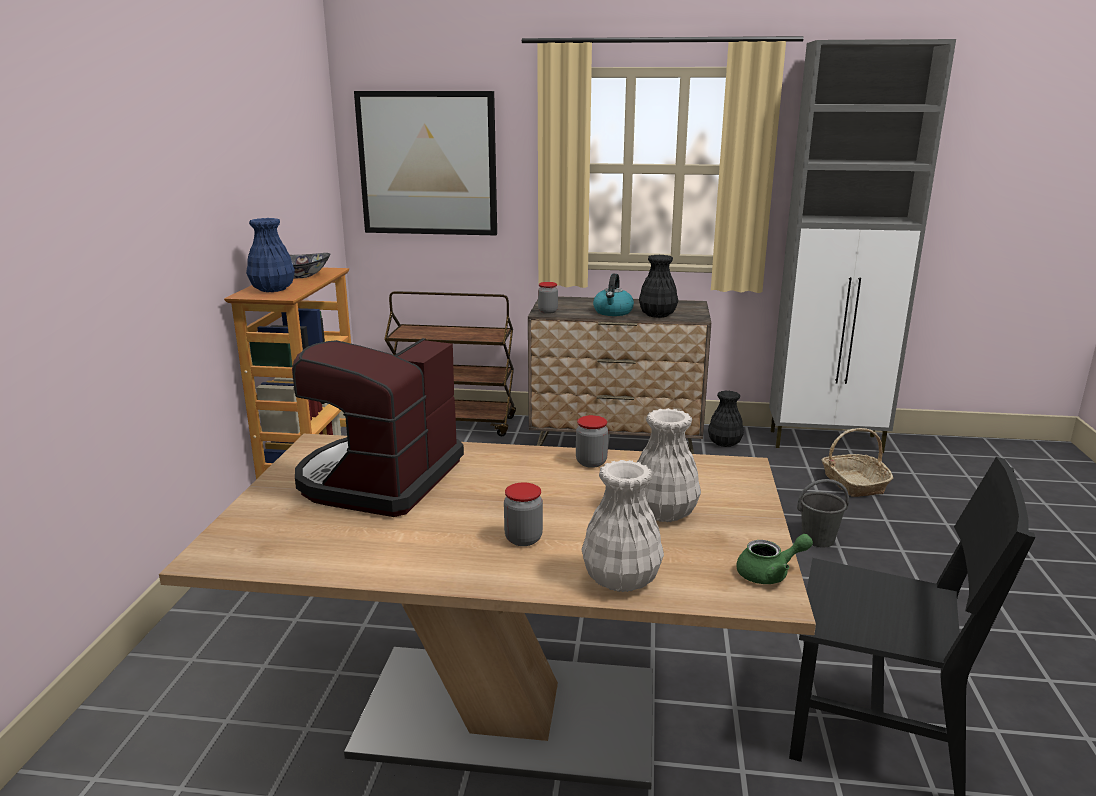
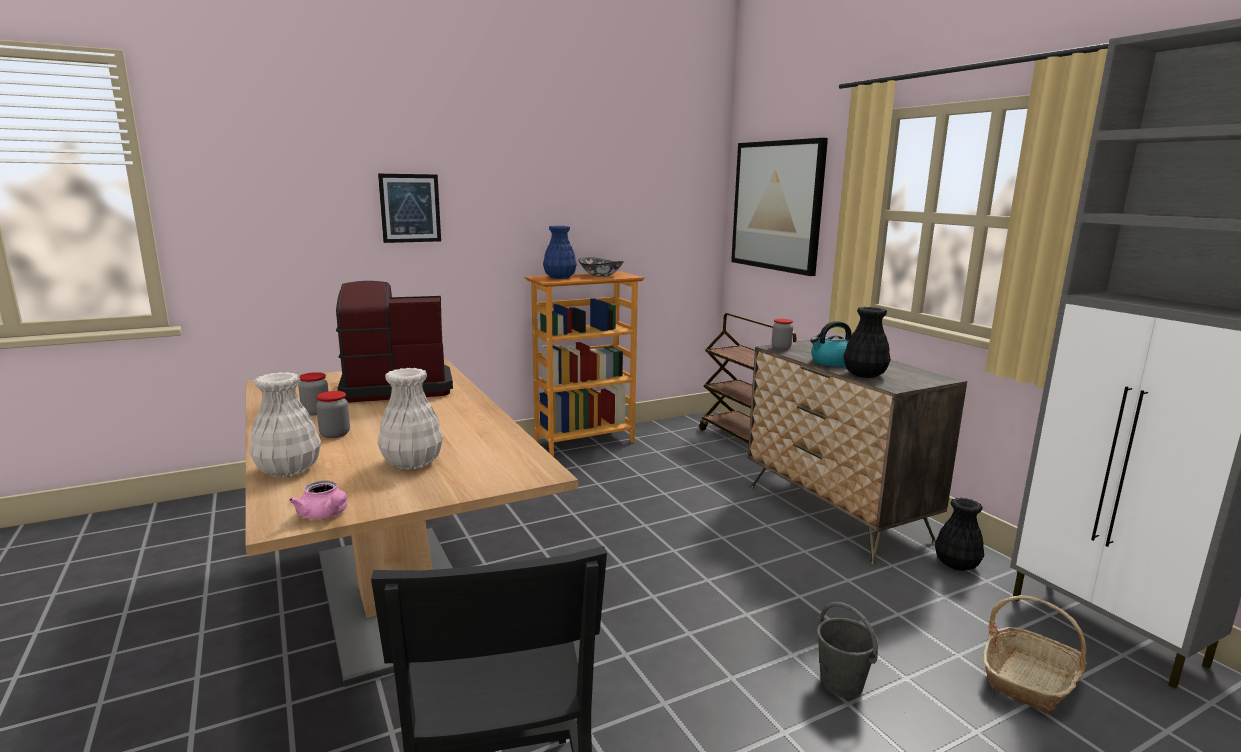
camera: 55 degrees right, 5 degrees down
jar [576,415,608,468] -> jar moved to [298,372,328,415]
green teapot [736,534,813,584] -> pink teapot [289,481,347,520]
none -> picture [378,174,441,243]

